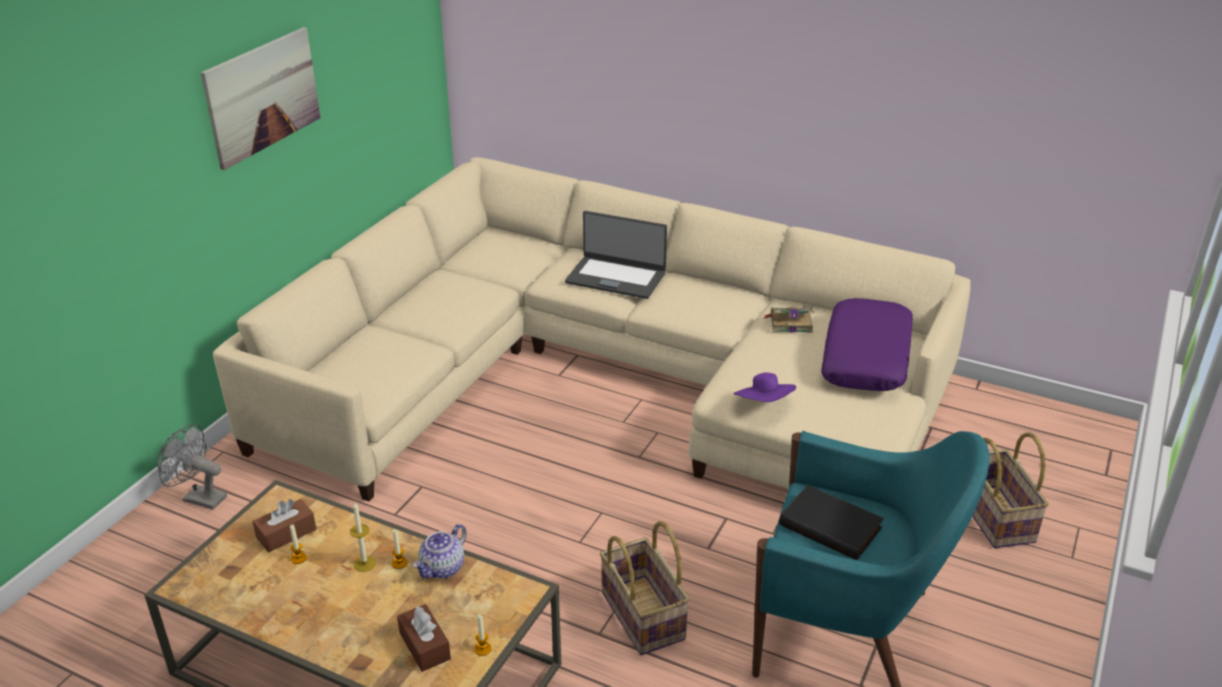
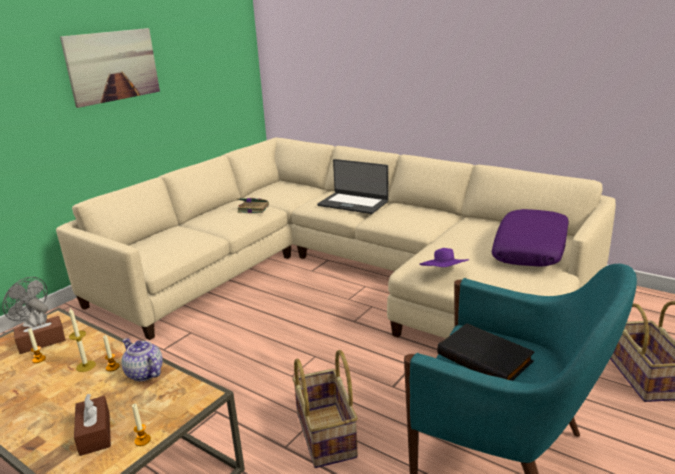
camera: 10 degrees right, 10 degrees down
teapot [413,524,467,579] -> teapot turned 90 degrees clockwise [121,338,163,381]
book [763,307,815,333] -> book moved to [237,198,269,213]

